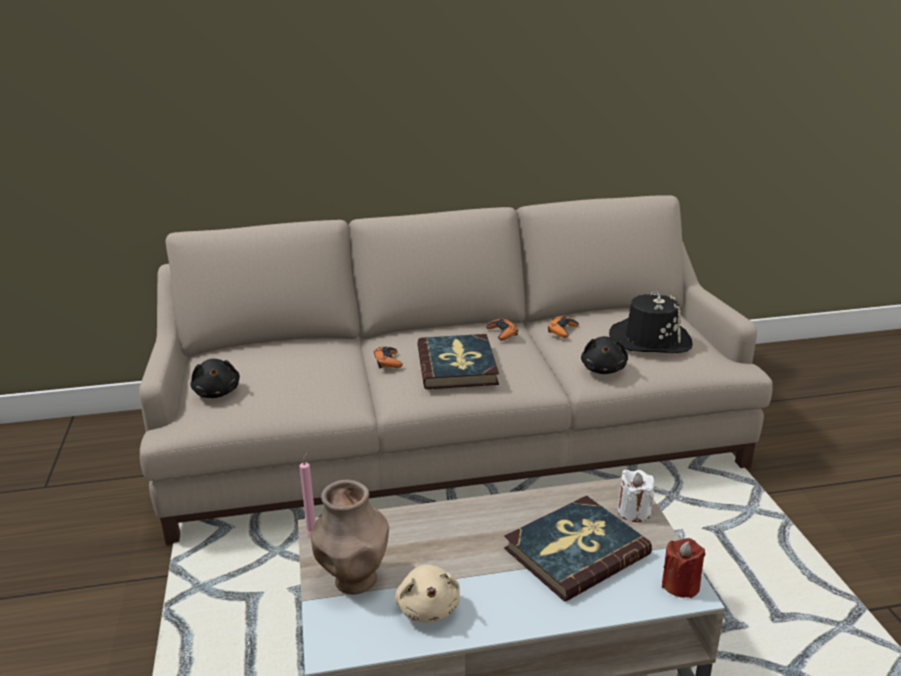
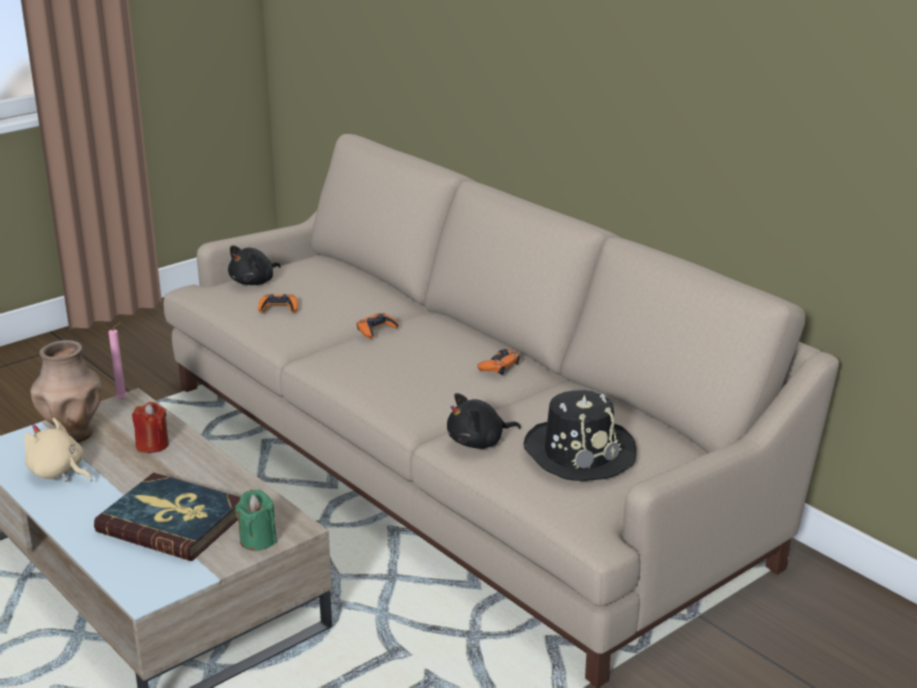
camera: 60 degrees right, 0 degrees up
beige plush toy [395,565,460,622] -> beige plush toy turned 75 degrees clockwise [25,418,92,482]
book [417,334,499,389] -> none
orange game controller [548,316,579,338] -> orange game controller moved to [258,294,298,313]
white candle [617,470,654,522] -> green candle [235,490,277,551]
red candle [662,538,706,598] -> red candle moved to [132,402,169,453]

